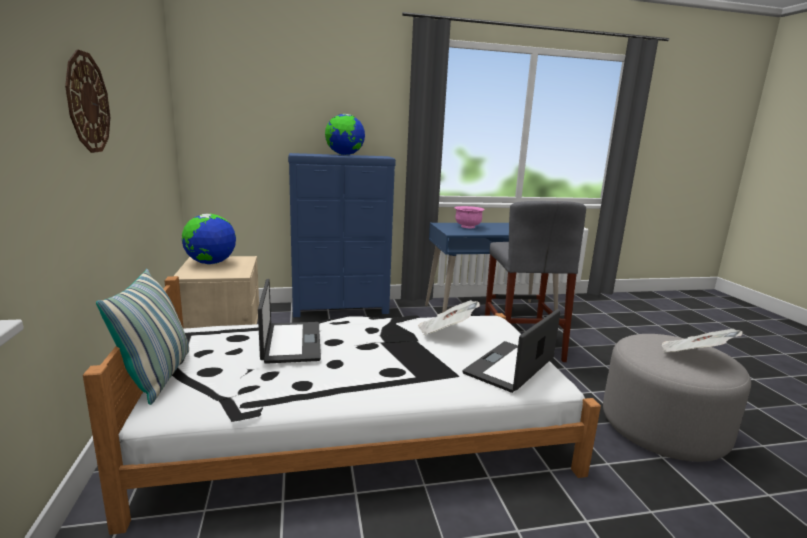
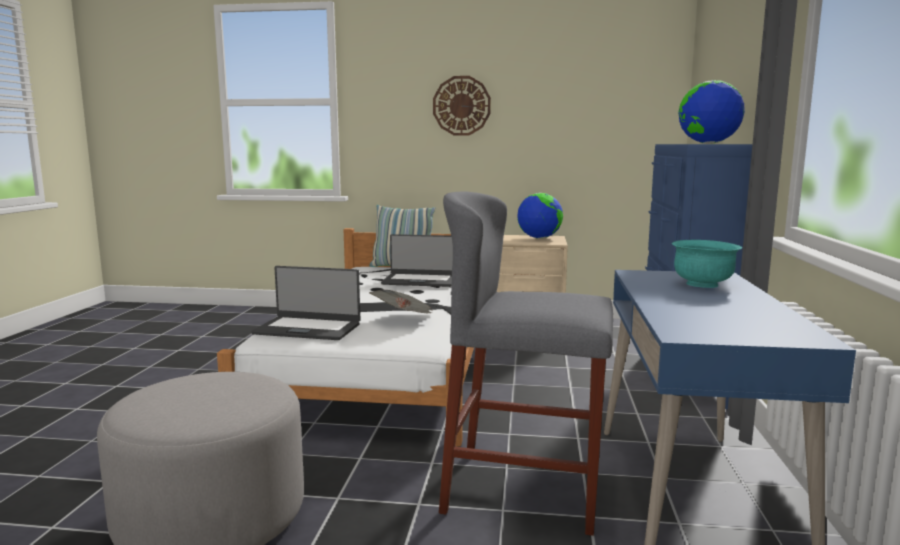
camera: 110 degrees right, 5 degrees down
pink bowl [454,206,485,228] -> turquoise bowl [672,240,742,288]
laptop [462,309,561,393] -> laptop turned 135 degrees clockwise [251,266,361,340]
newspaper [662,329,743,353] -> none

